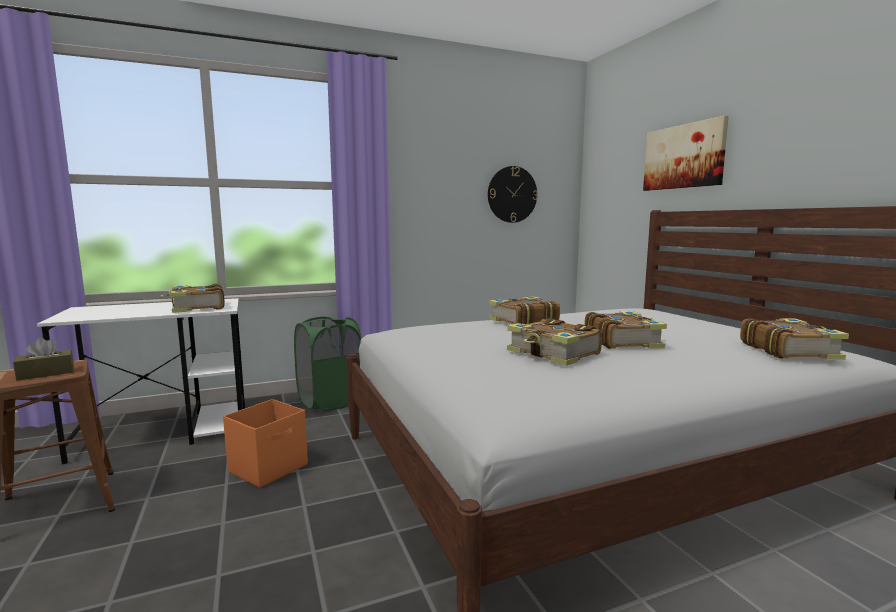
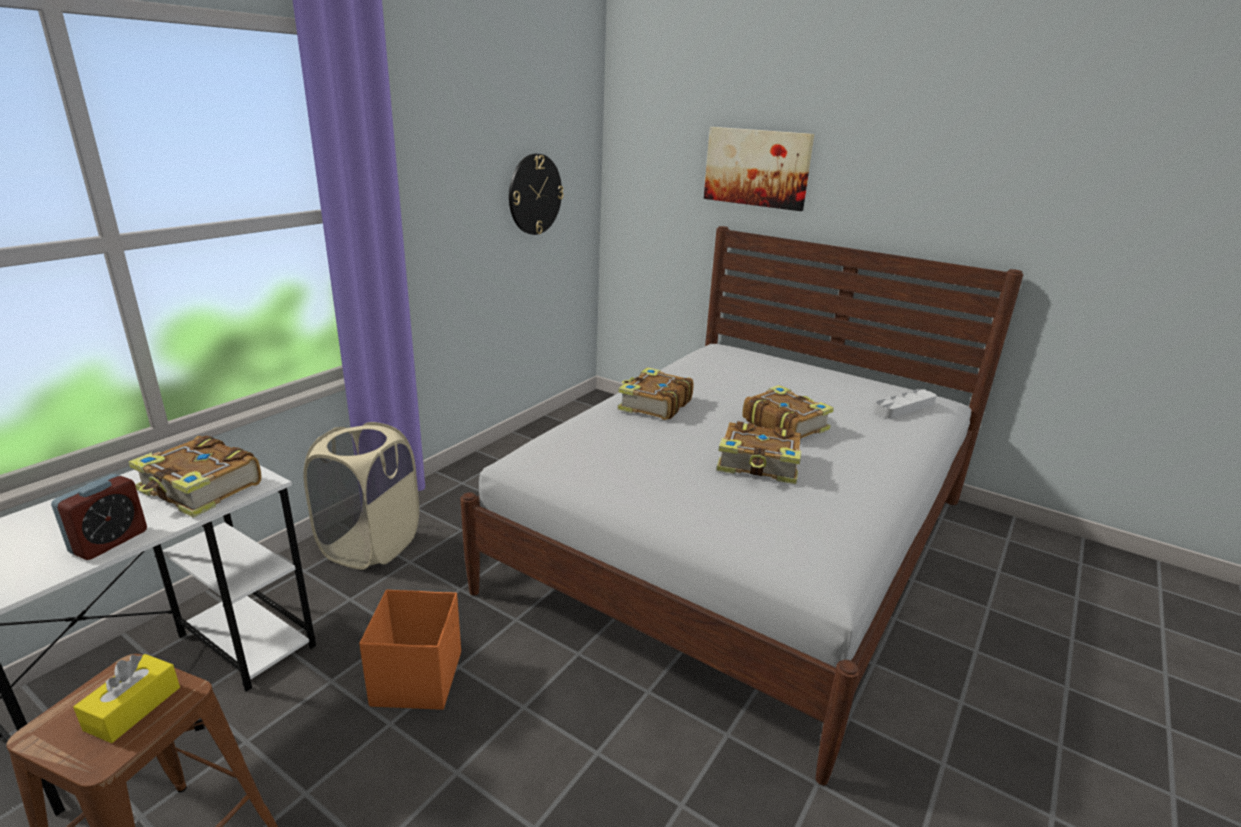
camera: 35 degrees left, 15 degrees up
brown tissue box [13,338,74,381] -> yellow tissue box [73,654,180,743]
green laundry basket [294,316,362,411] -> beige laundry basket [303,422,419,570]
book [740,318,849,360] -> grey tray [874,389,937,419]
none -> alarm clock [51,474,147,560]

